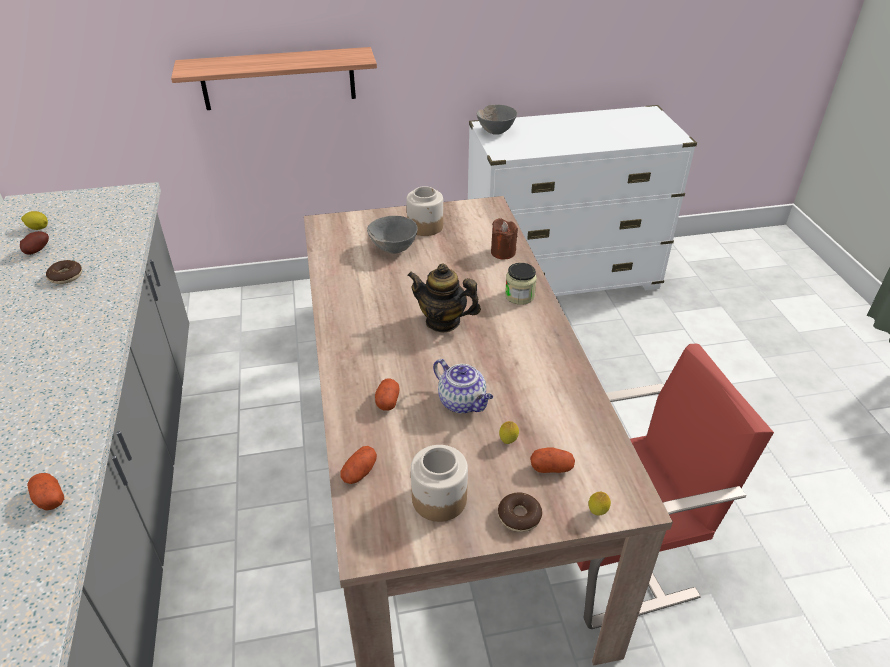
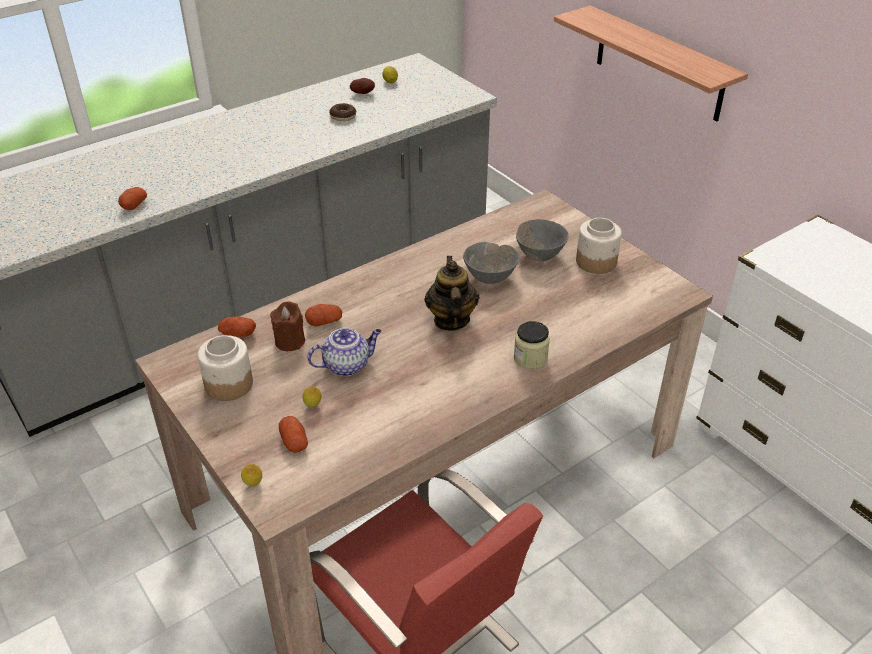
camera: 65 degrees right, 0 degrees up
teapot [433,359,493,413] -> teapot turned 135 degrees counterclockwise [308,328,381,376]
grey bowl [477,105,518,134] -> grey bowl moved to [463,242,520,284]
brown candle [491,218,518,259] -> brown candle moved to [270,301,305,351]
donut [498,493,542,532] -> none

